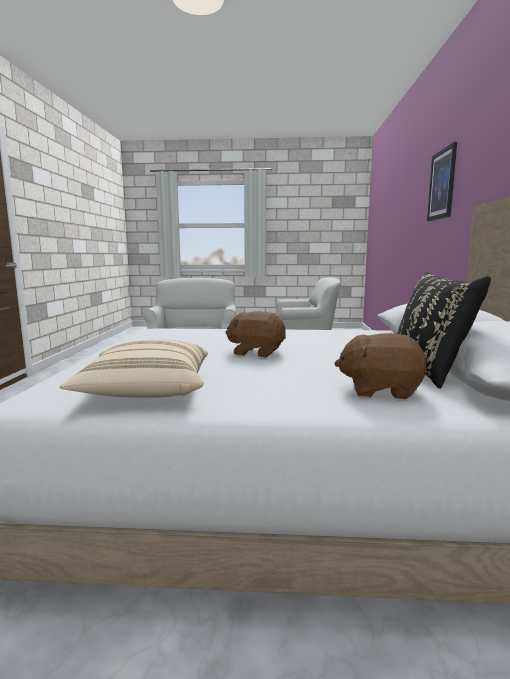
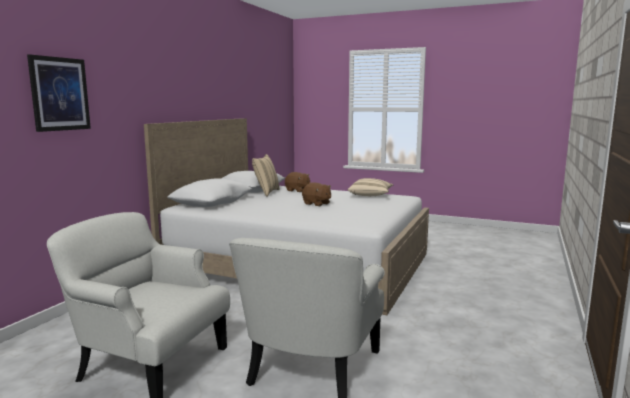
camera: 160 degrees left, 0 degrees up
black pillow [397,272,491,389] -> beige pillow [252,154,279,197]

